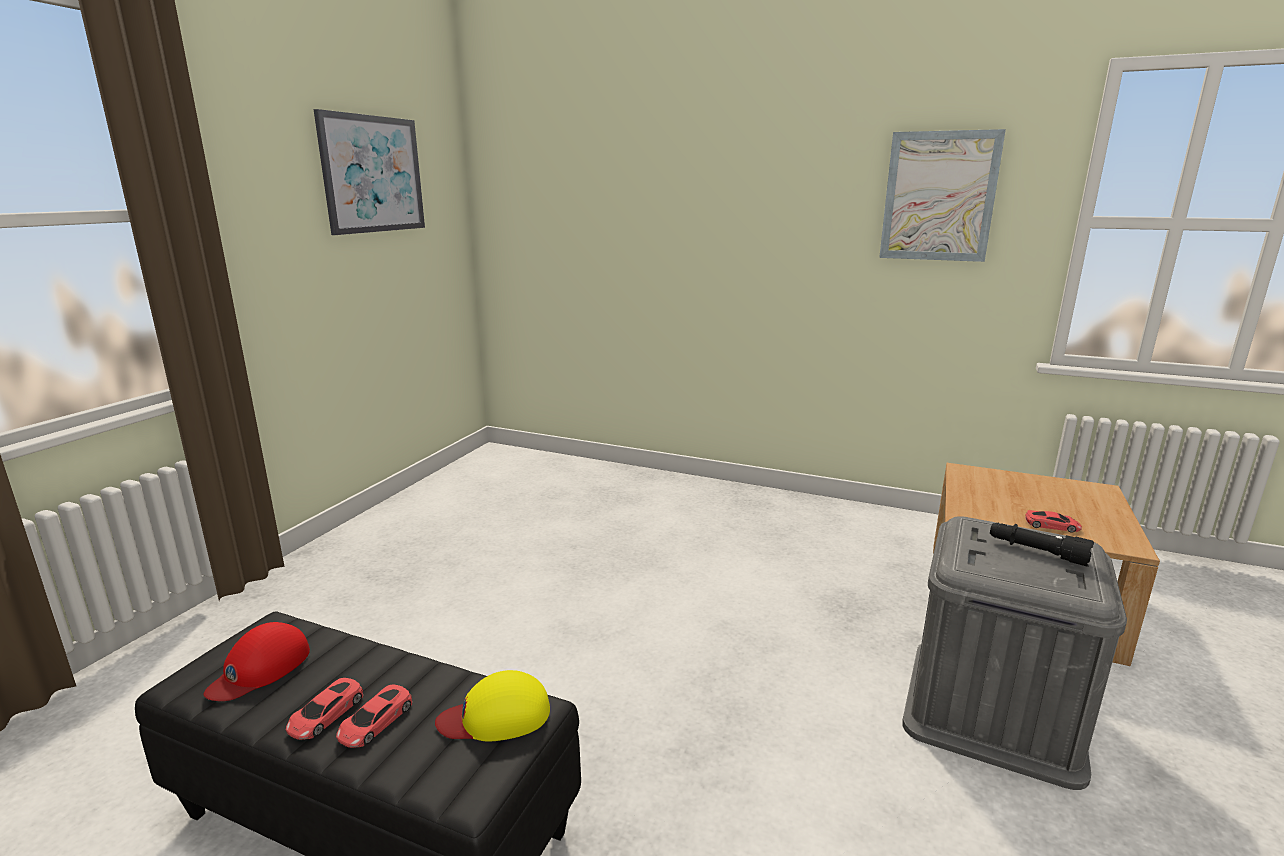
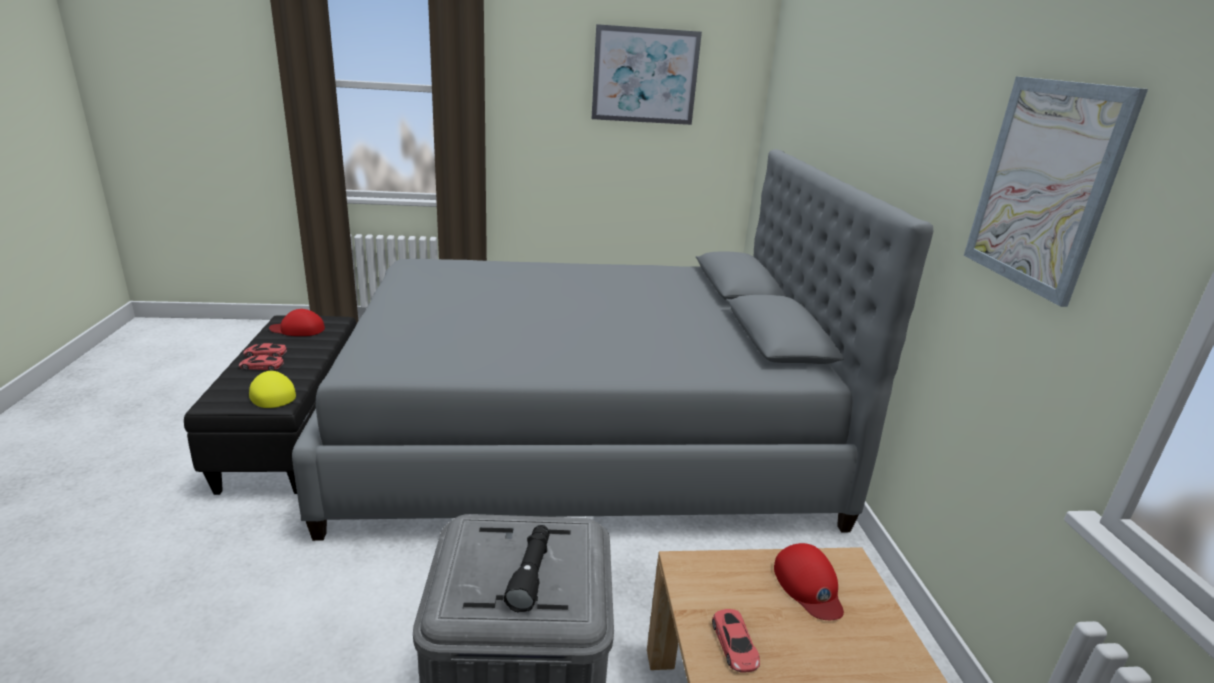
camera: 60 degrees right, 5 degrees up
none -> grey bed [292,149,934,541]
none -> red cap [774,543,844,620]

